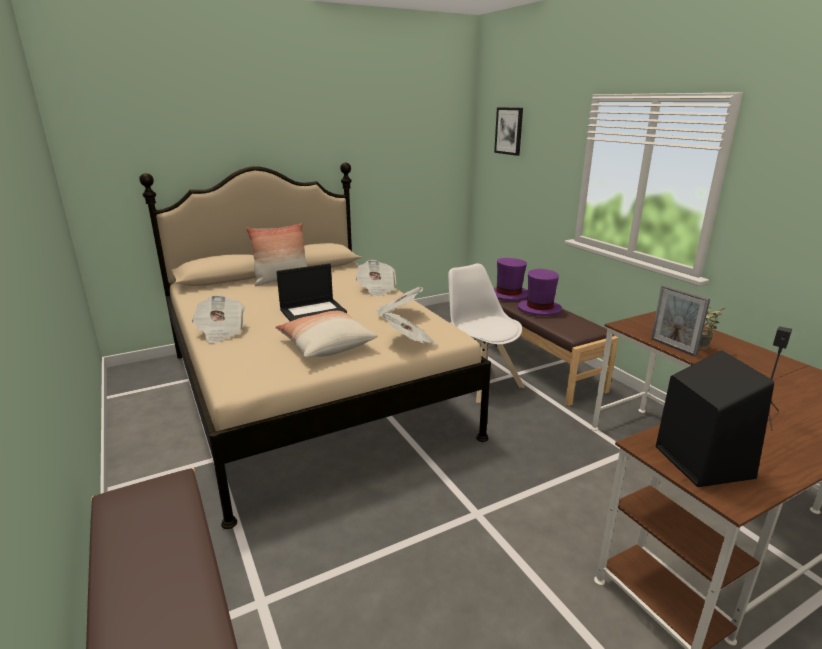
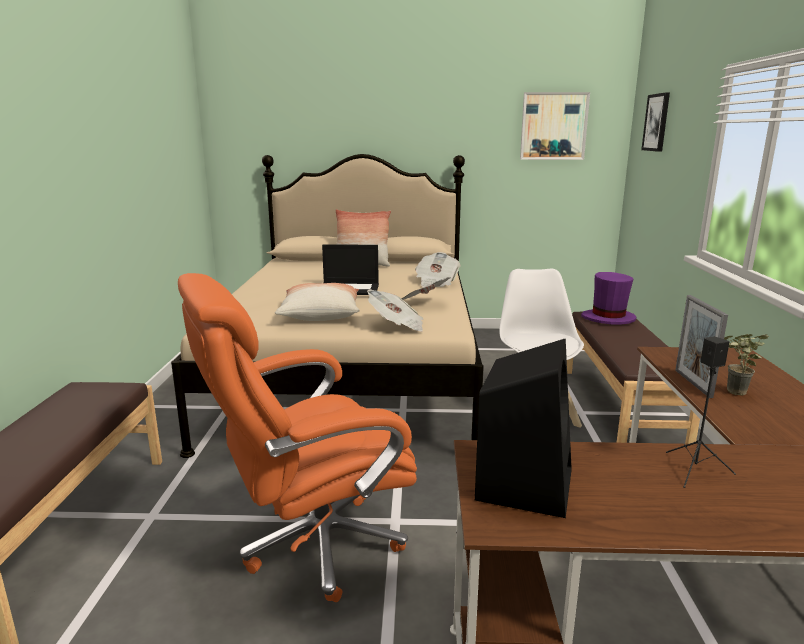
camera: 30 degrees right, 5 degrees down
newspaper [192,295,245,343] -> none
purple hat [518,269,562,316] -> none
none -> orange office chair [178,273,417,602]
none -> picture [520,92,590,160]

